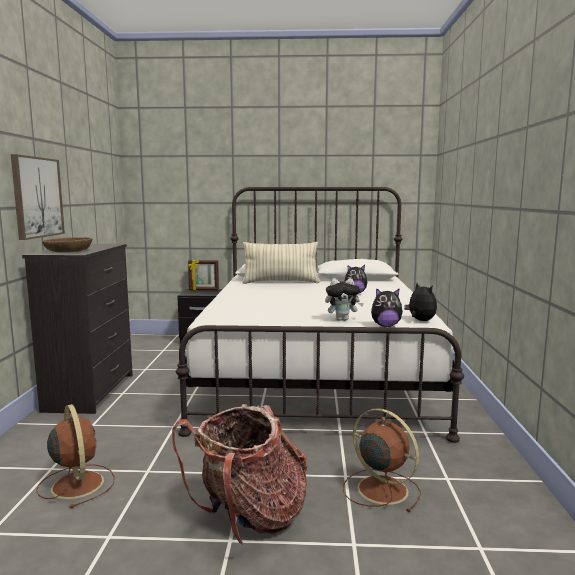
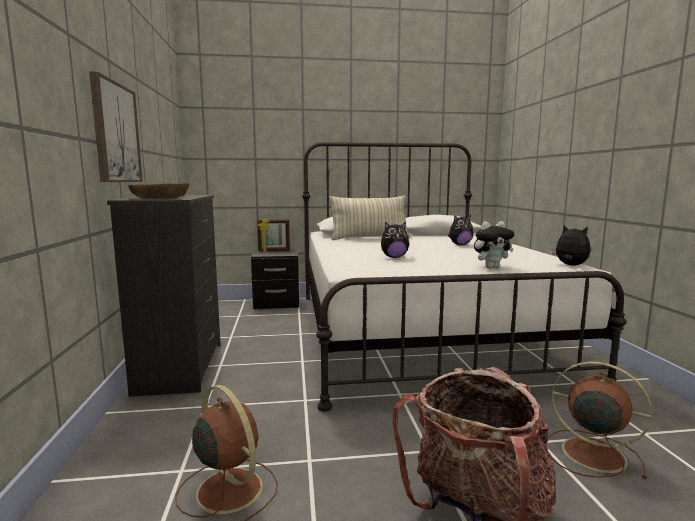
camera: 10 degrees left, 0 degrees up
plush toy [371,288,403,327] -> plush toy moved to [381,222,409,258]

